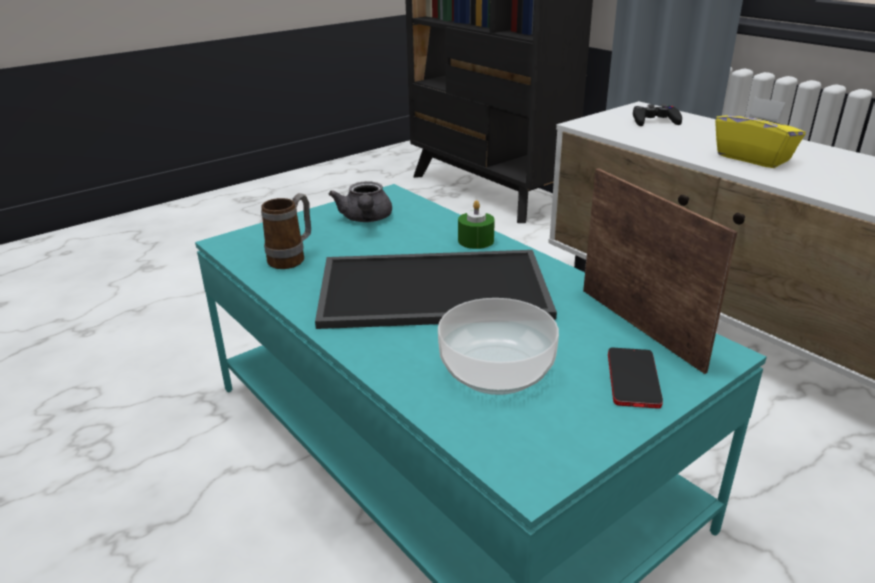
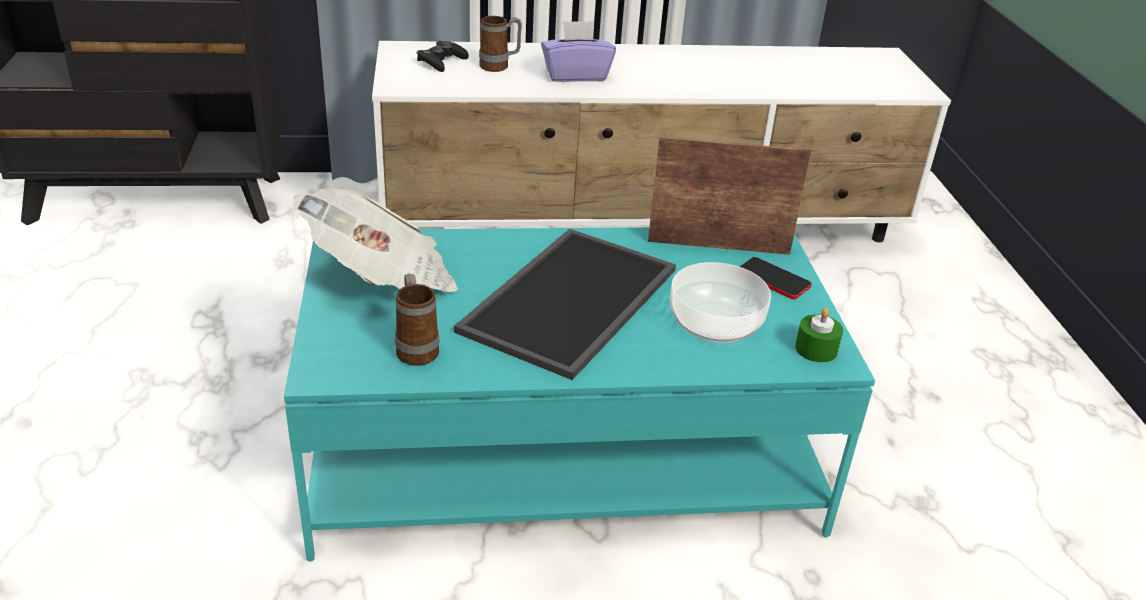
camera: 60 degrees left, 5 degrees up
grey teapot [329,181,392,222] -> newspaper [293,188,459,292]
green candle [458,200,495,249] -> green candle moved to [795,307,843,362]
yellow tissue box [715,97,806,168] -> purple tissue box [541,21,616,82]
none -> mug [479,16,522,72]

